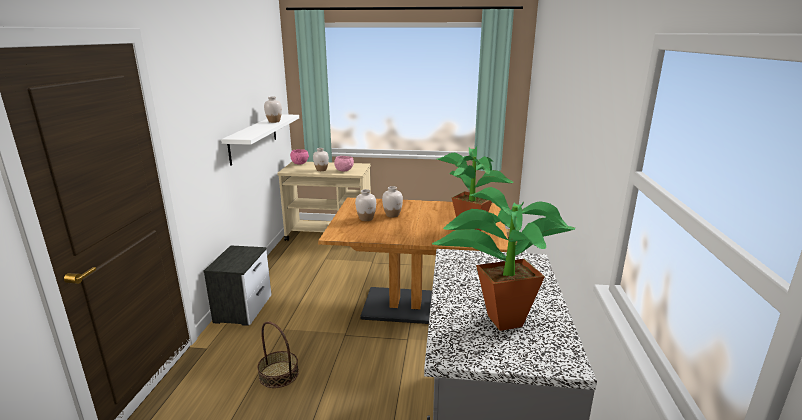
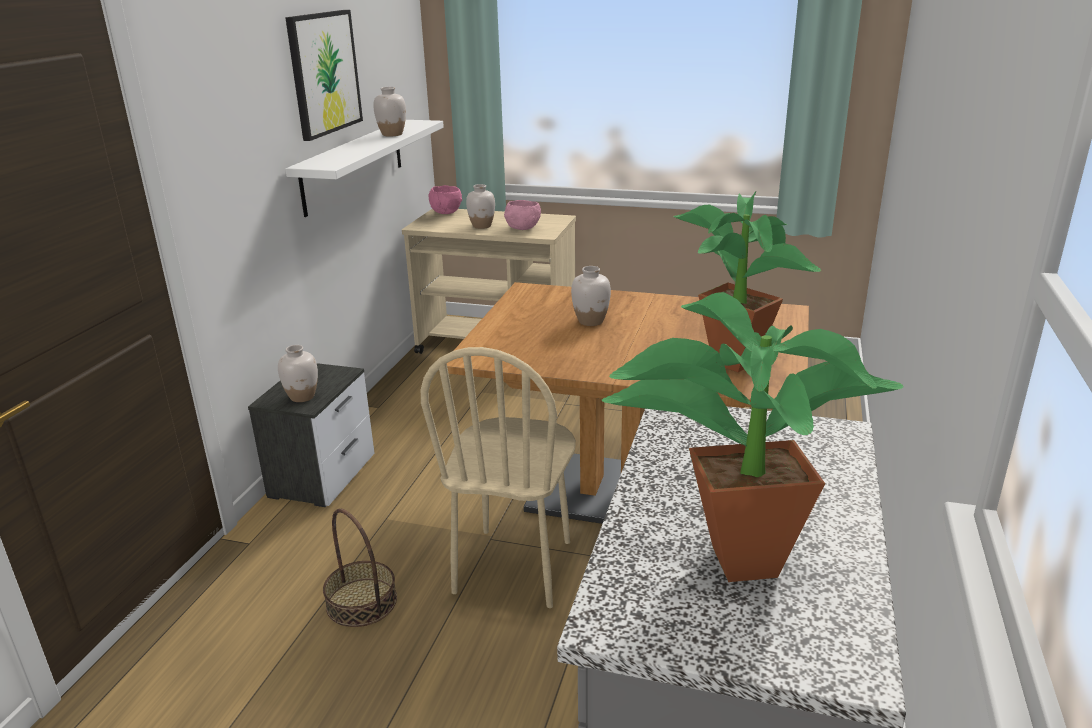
camera: 10 degrees right, 5 degrees up
white vase [355,189,376,221] -> white vase moved to [278,345,318,402]
none -> picture [285,10,363,141]
none -> beige chair [421,347,576,608]

